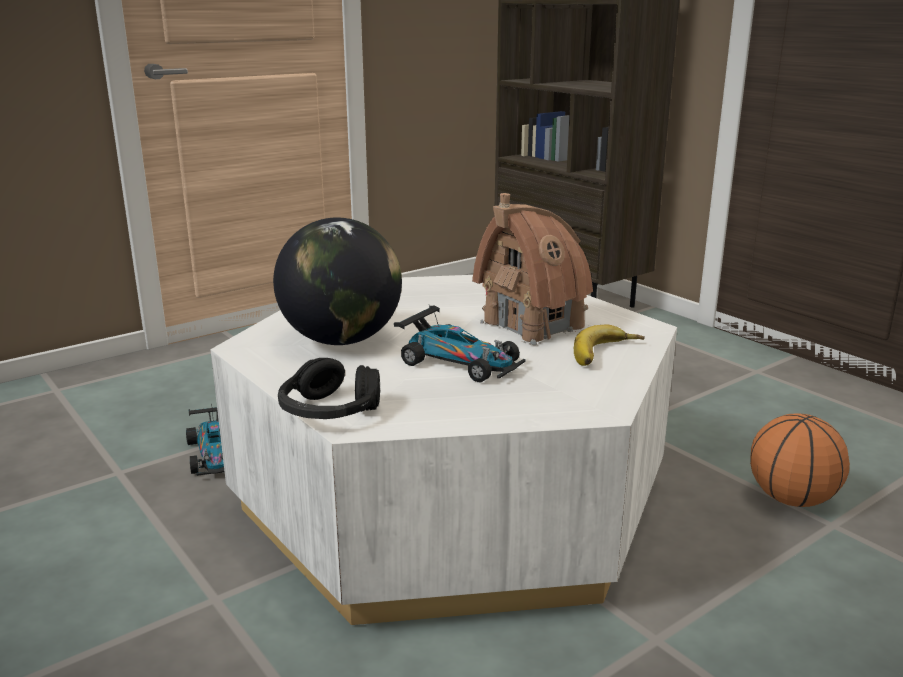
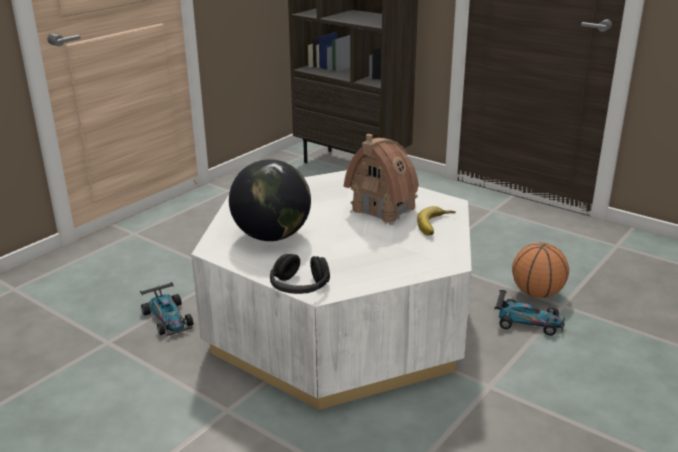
camera: 15 degrees left, 5 degrees up
toy car [394,305,526,382] -> toy car moved to [494,290,565,336]

